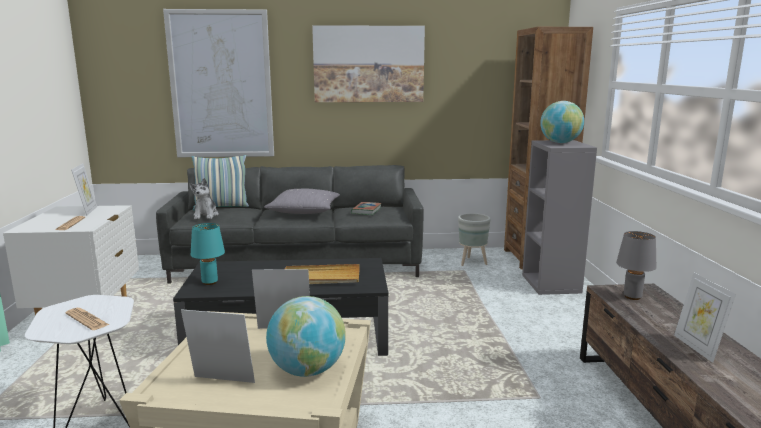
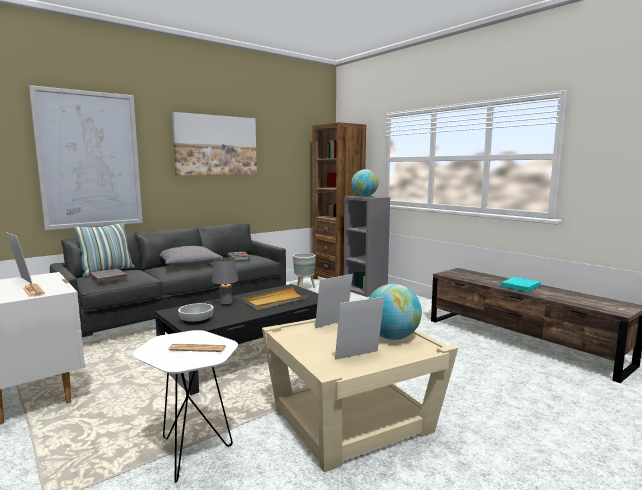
camera: 35 degrees left, 5 degrees down
plush toy [189,178,219,219] -> grey book [90,269,127,283]
turquoise table lamp [191,223,225,285] -> bowl [178,303,213,325]
grey table lamp [616,231,656,300] -> grey table lamp moved to [212,257,238,306]
picture frame [674,273,736,363] -> turquoise book [501,277,541,292]

